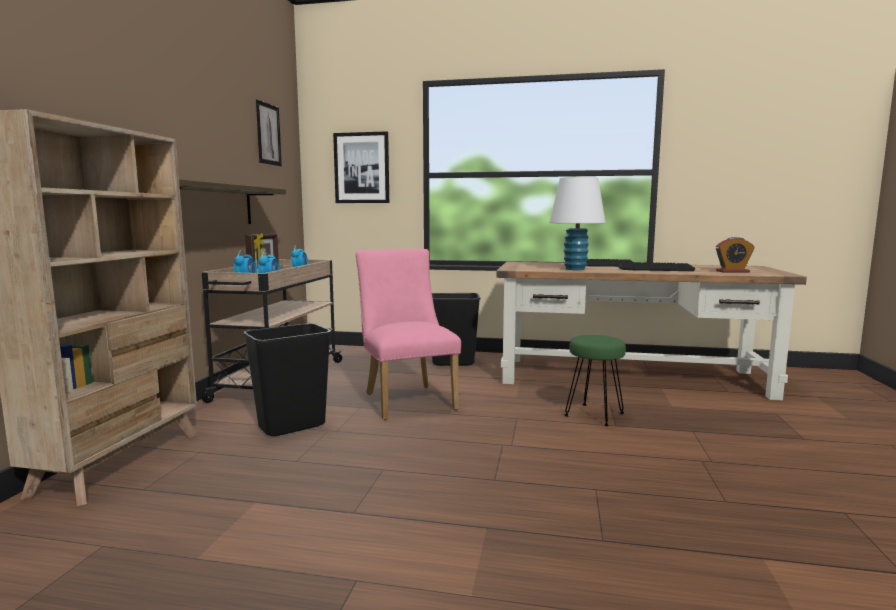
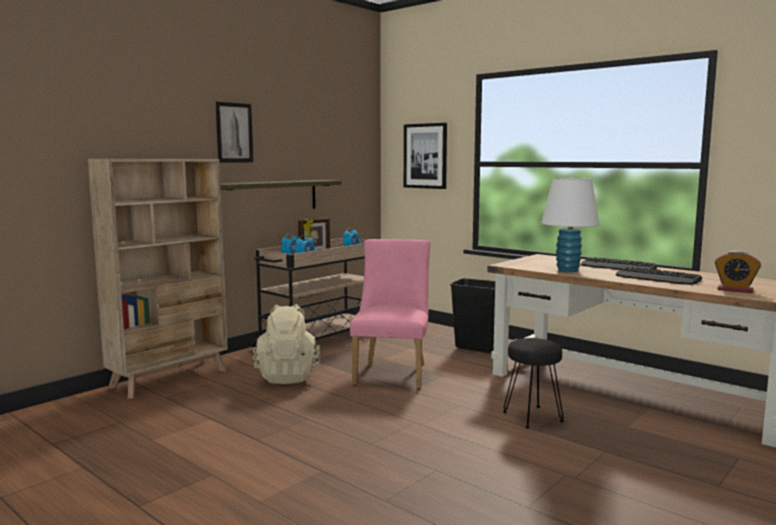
camera: 30 degrees right, 0 degrees up
black trash can [243,323,331,436] -> beige backpack [253,304,320,384]
picture [256,99,282,166] -> picture moved to [216,101,253,163]
green stool [564,335,626,426] -> black stool [503,338,564,429]

